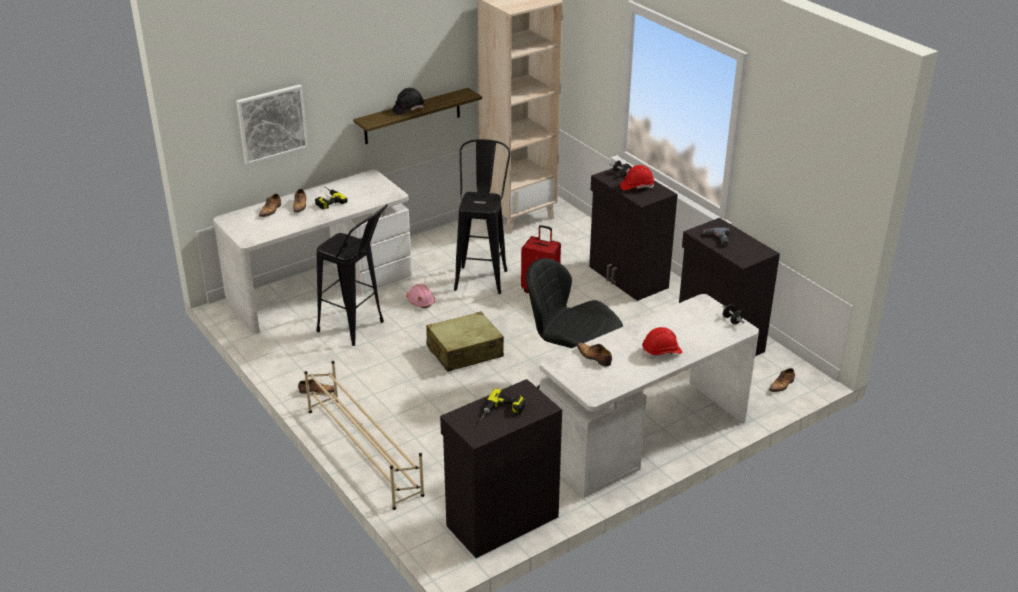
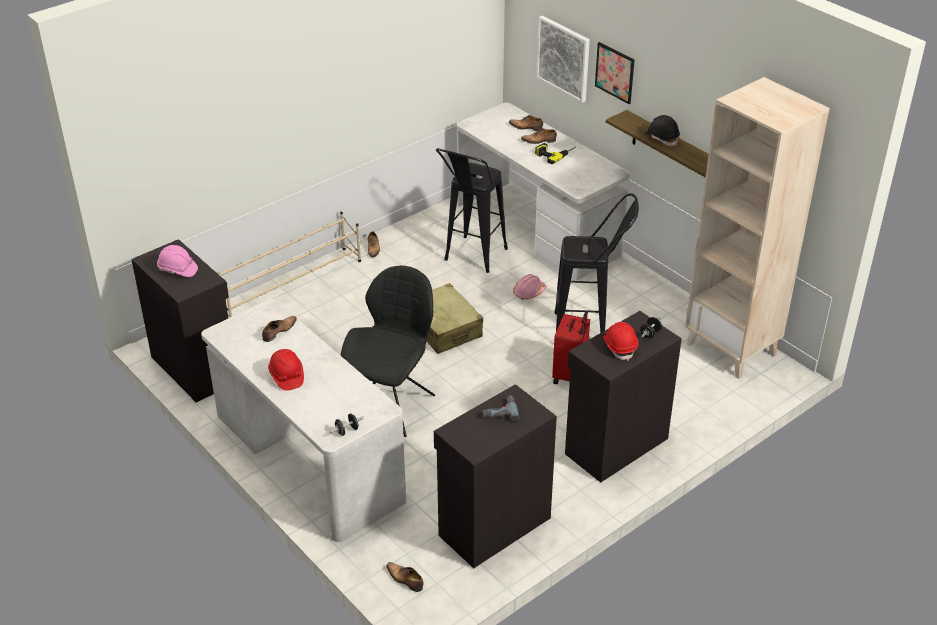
camera: 85 degrees right, 5 degrees up
power drill [480,388,525,421] -> pink hard hat [157,245,198,277]
none -> picture [595,42,635,104]

